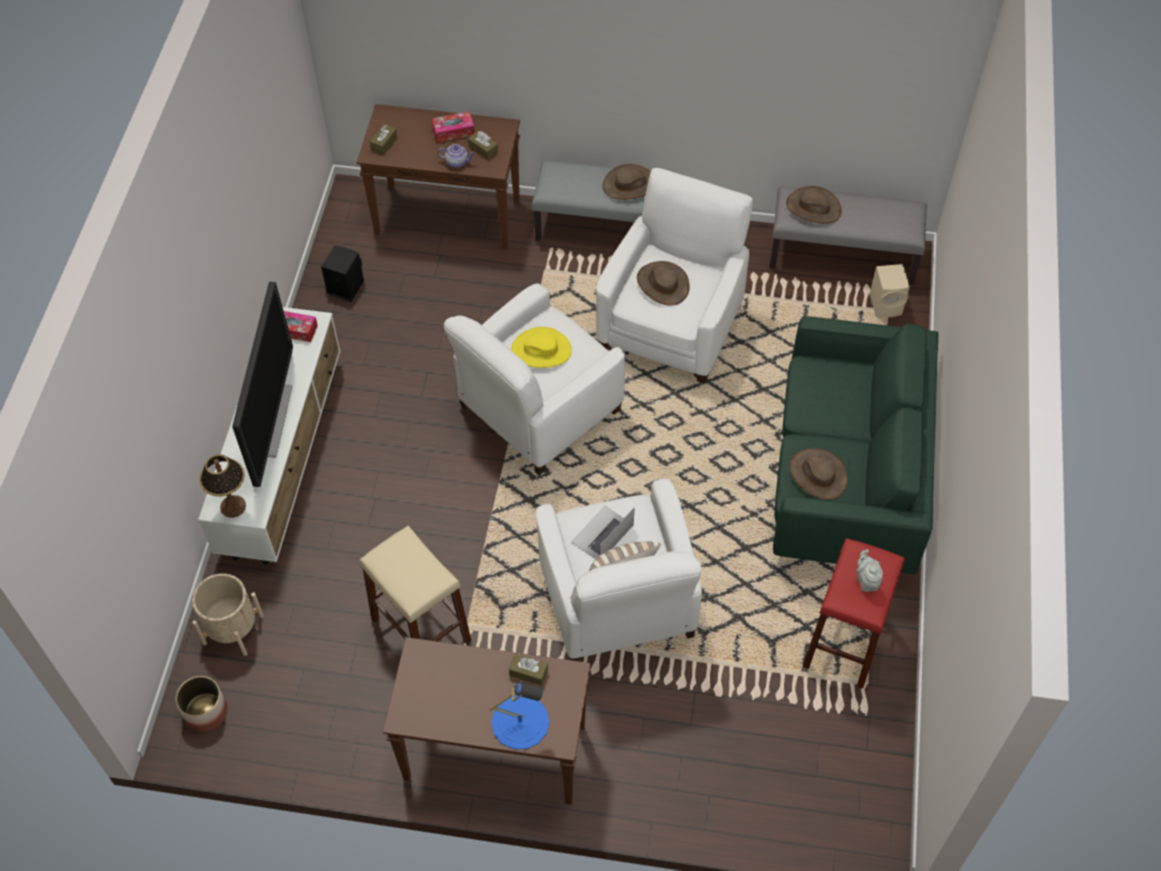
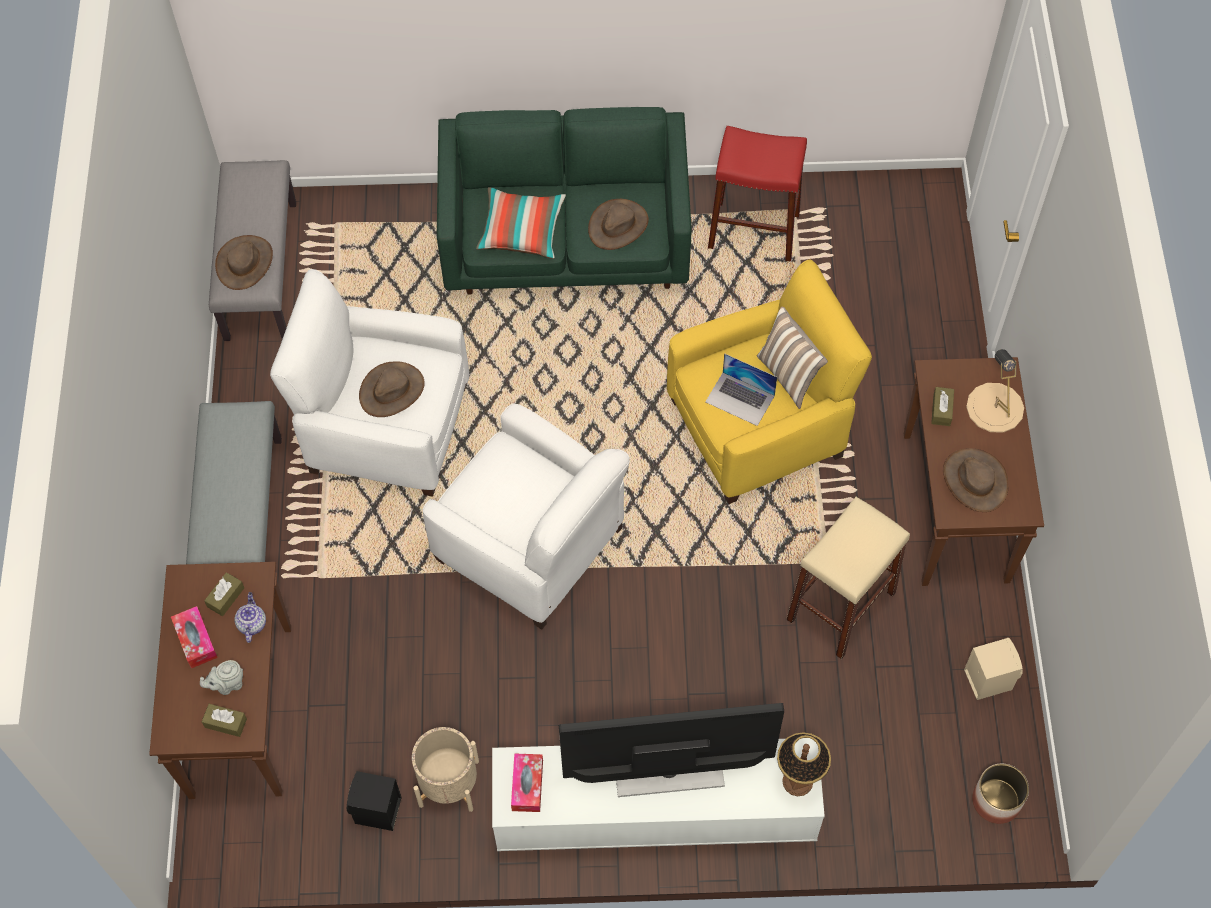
camera: 100 degrees left, 5 degrees up
beige planter [192,573,264,656] -> beige planter moved to [412,727,479,812]
blue table lamp [489,681,550,749] -> beige table lamp [966,349,1024,433]
yellow hat [511,327,572,368] -> none
white armchair [536,479,702,661] -> yellow armchair [667,260,872,504]
brown hat [602,164,651,200] -> brown hat moved to [943,448,1009,512]
grey teapot [856,549,883,592] -> grey teapot moved to [200,660,243,695]
beige speaker [870,264,910,317] -> beige speaker moved to [964,638,1023,700]
none -> pillow [476,187,566,259]

